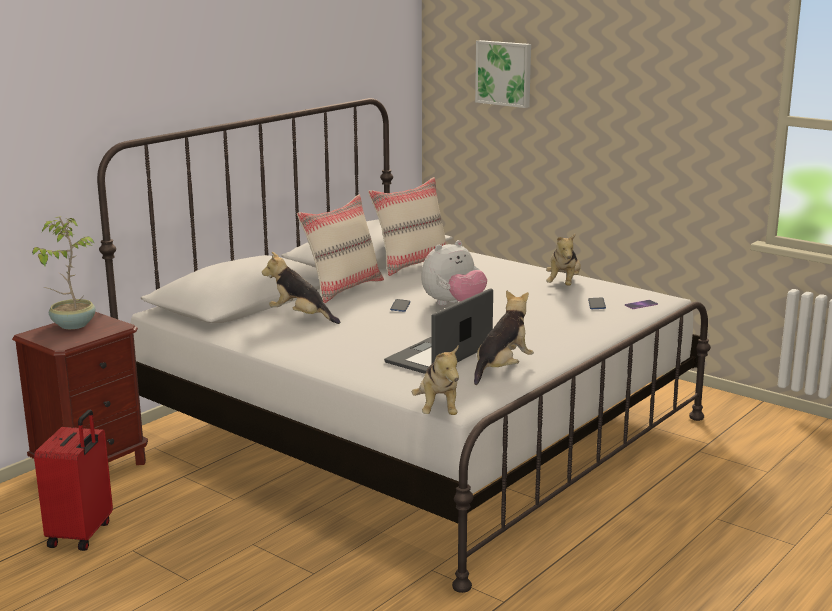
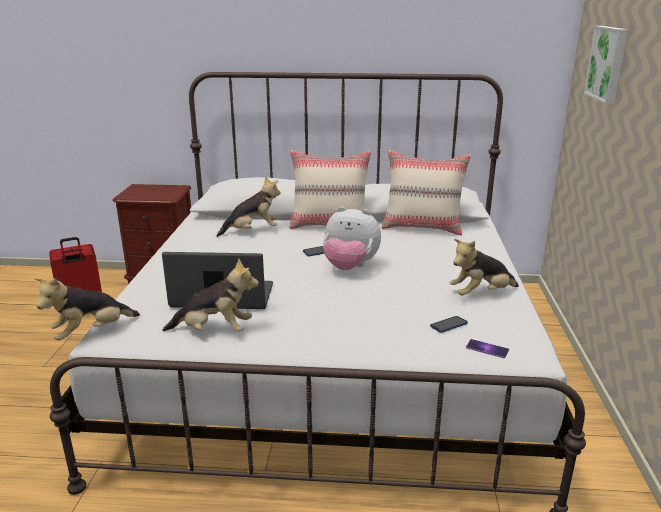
camera: 55 degrees right, 5 degrees up
potted plant [32,216,96,329] -> none
plush toy [262,252,341,324] -> plush toy turned 75 degrees clockwise [216,176,281,237]

